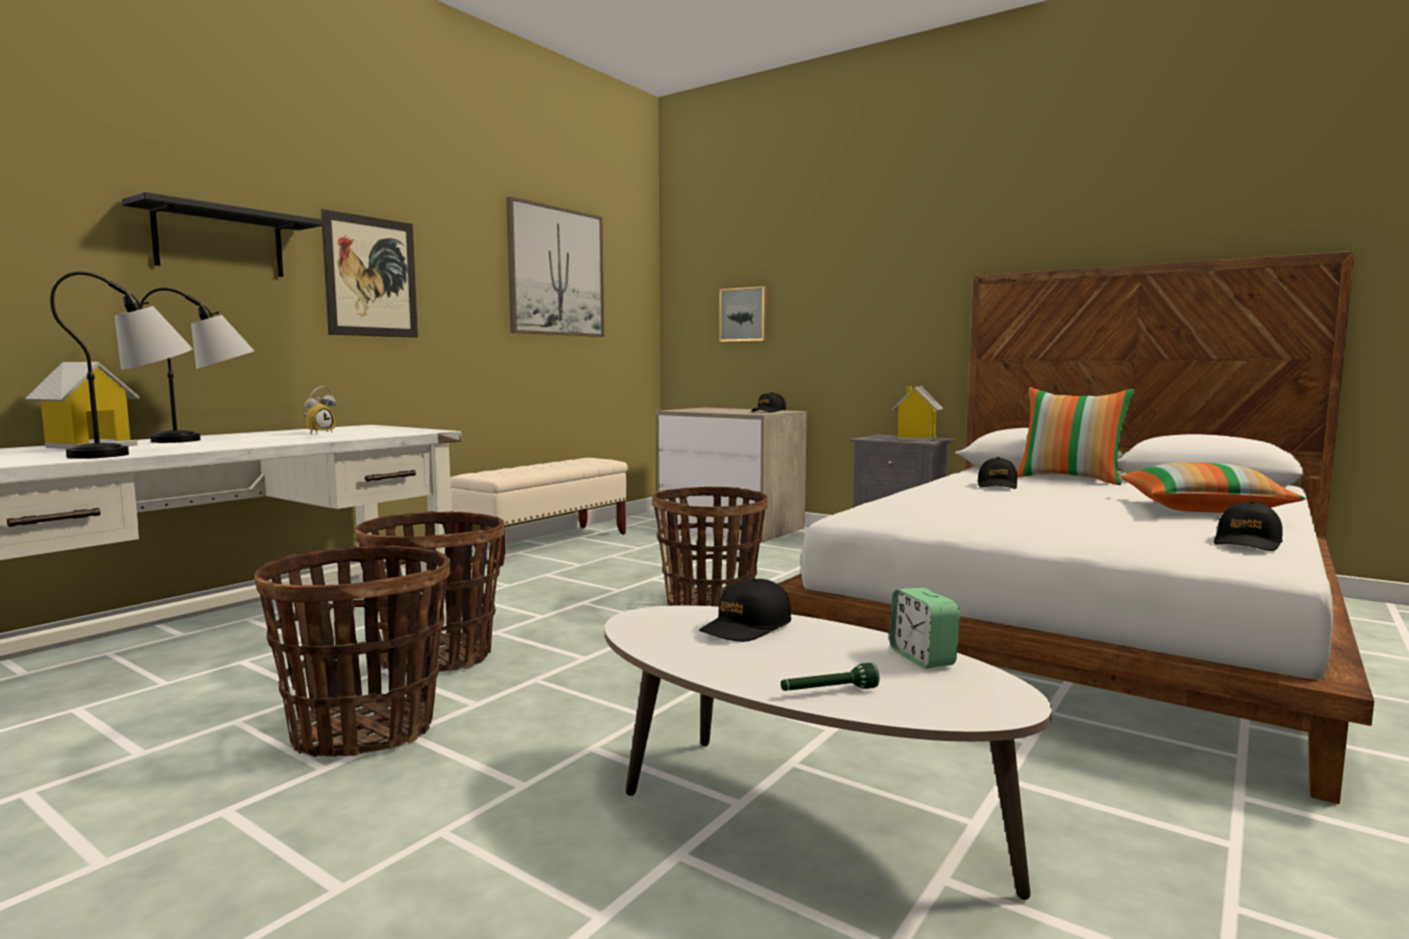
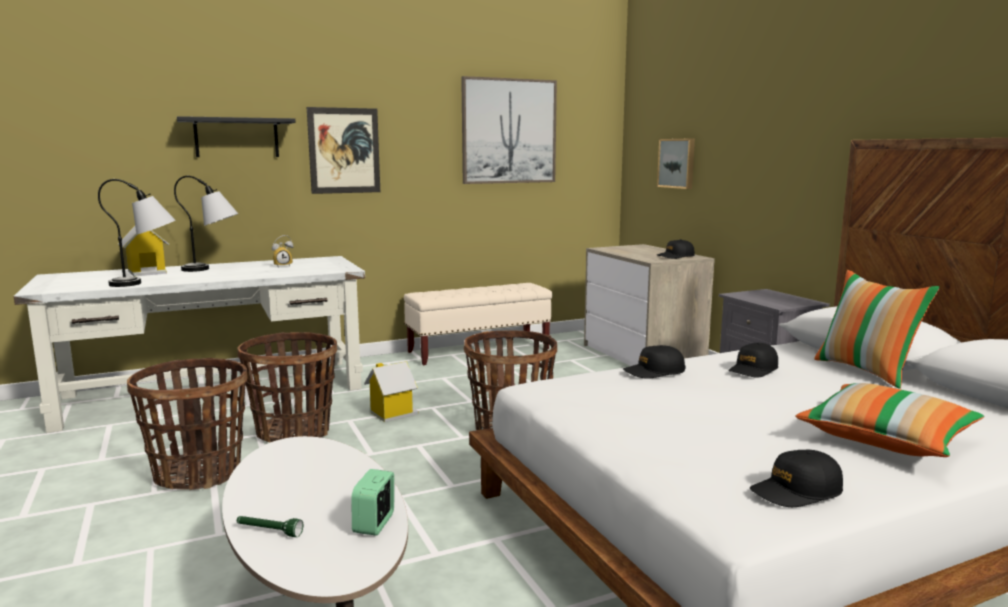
camera: 30 degrees right, 5 degrees up
black cap [699,579,791,642] -> black cap moved to [623,345,686,379]
toy house [891,386,943,441] -> toy house moved to [364,361,419,422]

